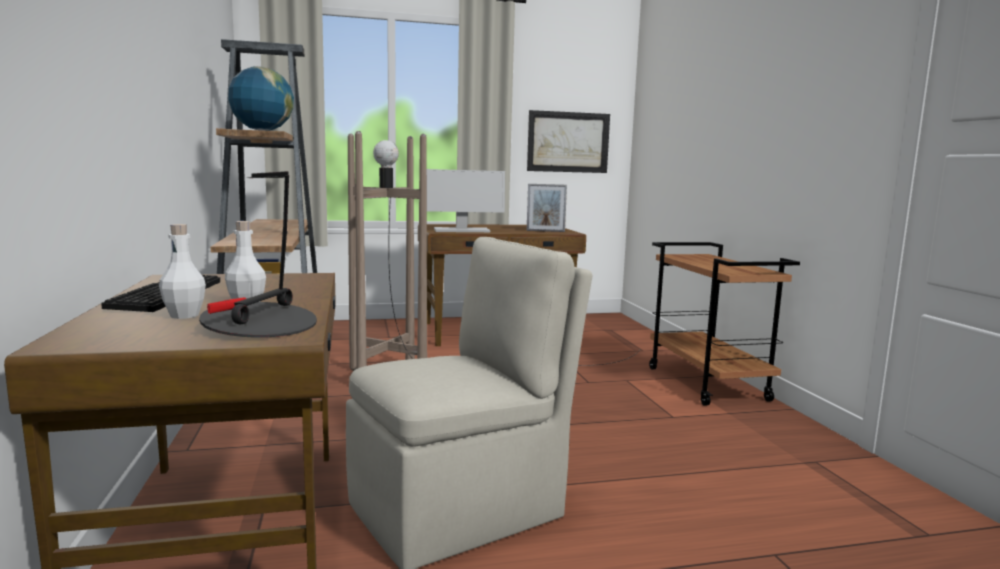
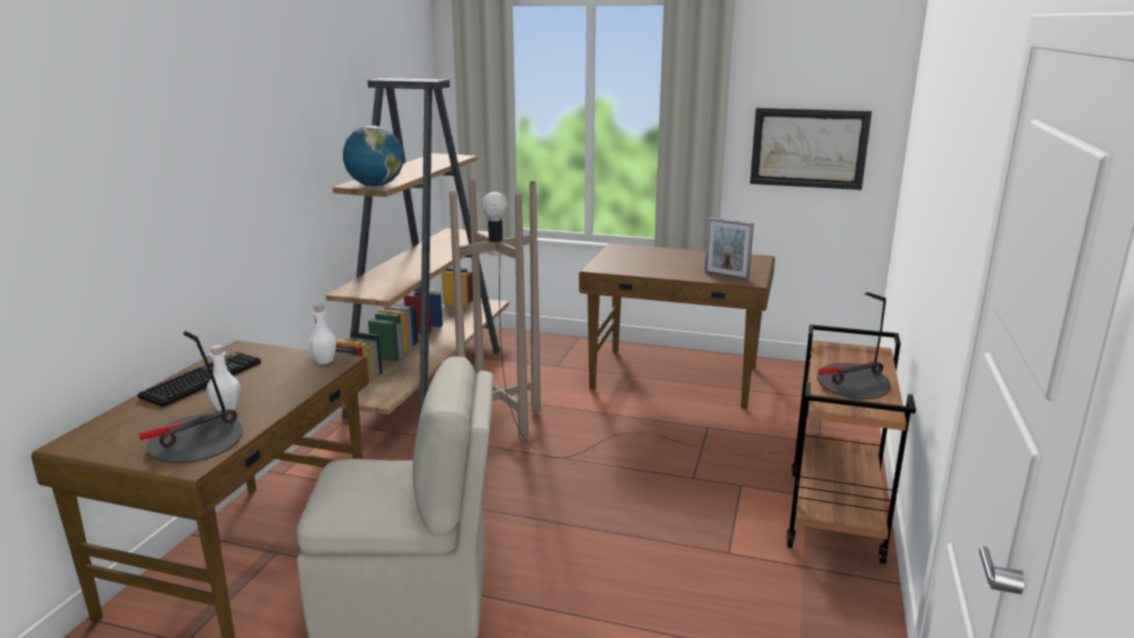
camera: 30 degrees right, 10 degrees up
white bottle [159,224,206,319] -> white bottle moved to [309,304,336,364]
monitor [427,169,505,232] -> none
none -> table lamp [817,292,891,400]

